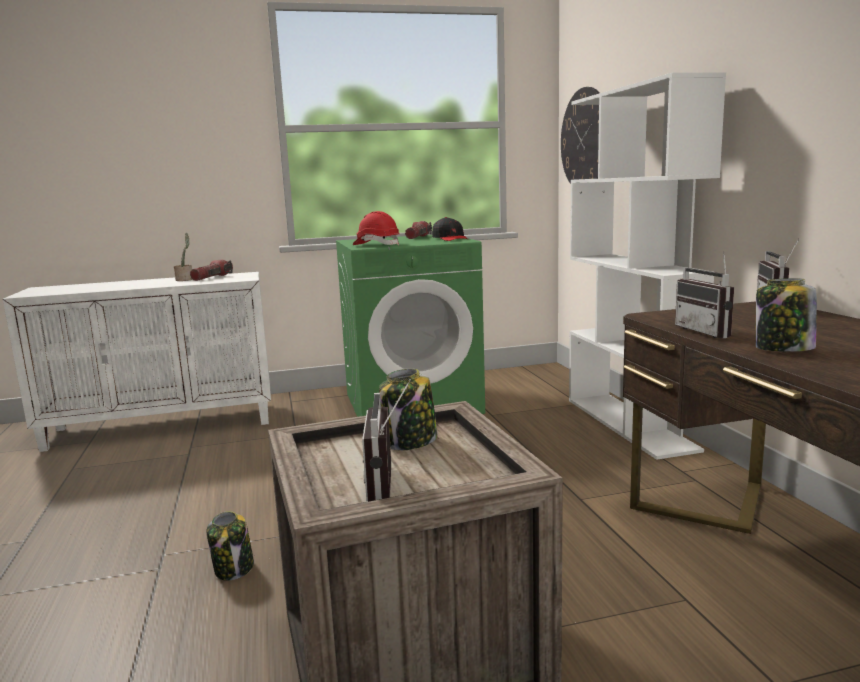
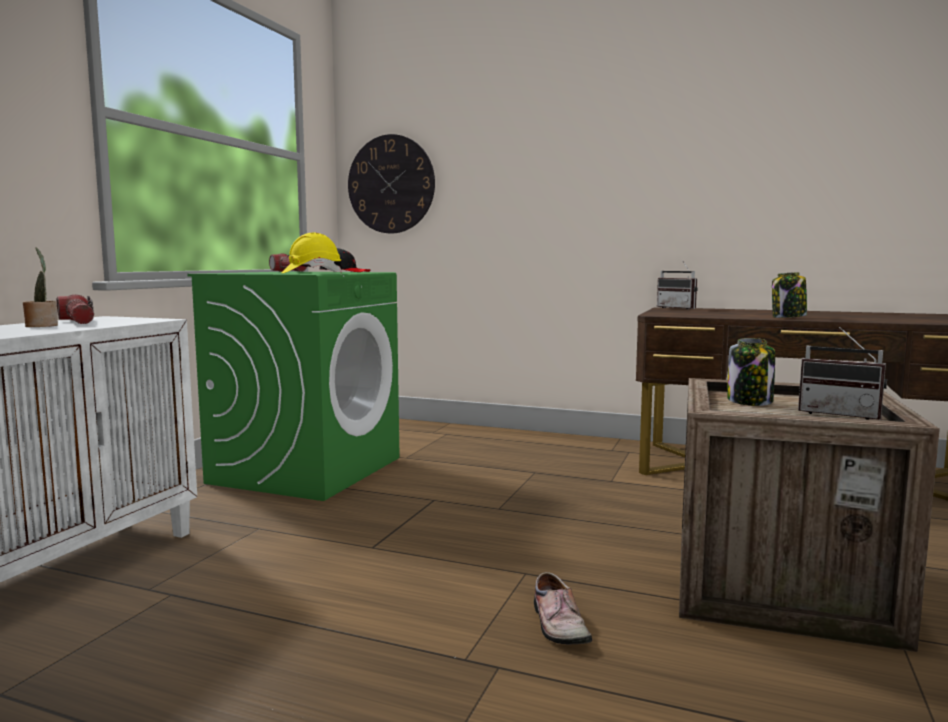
camera: 55 degrees left, 5 degrees down
jar [206,511,254,581] -> shoe [534,572,592,644]
red hard hat [353,211,400,245] -> yellow hard hat [281,232,342,273]
white bookcase [569,72,726,460] -> none
radio [675,251,734,338] -> none

